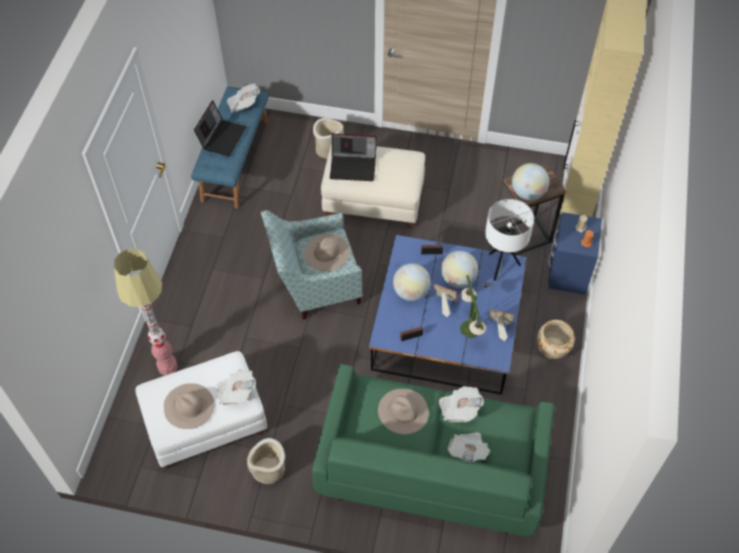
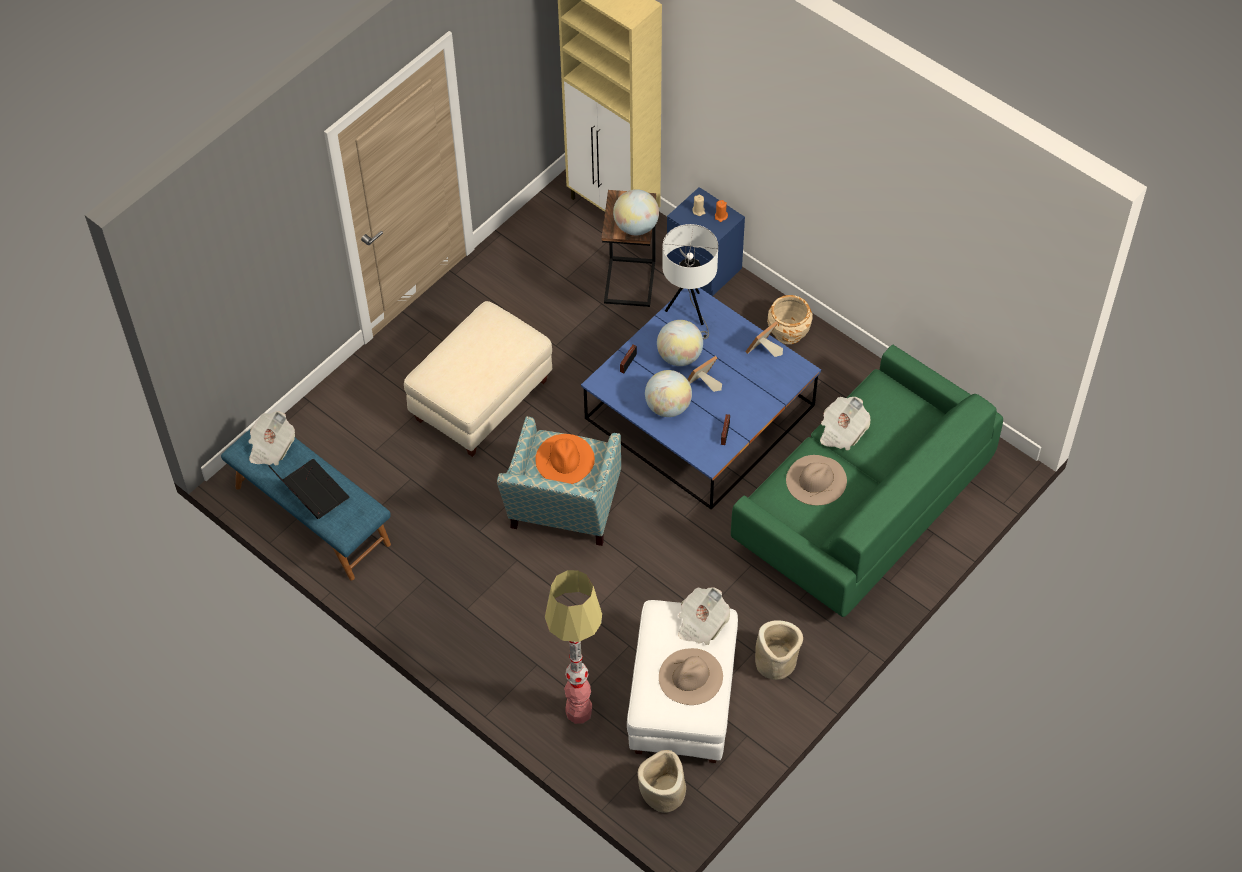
camera: 60 degrees left, 0 degrees up
beige hat [304,234,350,271] -> orange hat [535,434,595,484]
beige planter [313,118,344,159] -> beige planter moved to [638,750,686,813]
laptop [330,134,376,181] -> none
newspaper [448,432,491,462] -> none
table lamp [460,275,486,338] -> none

